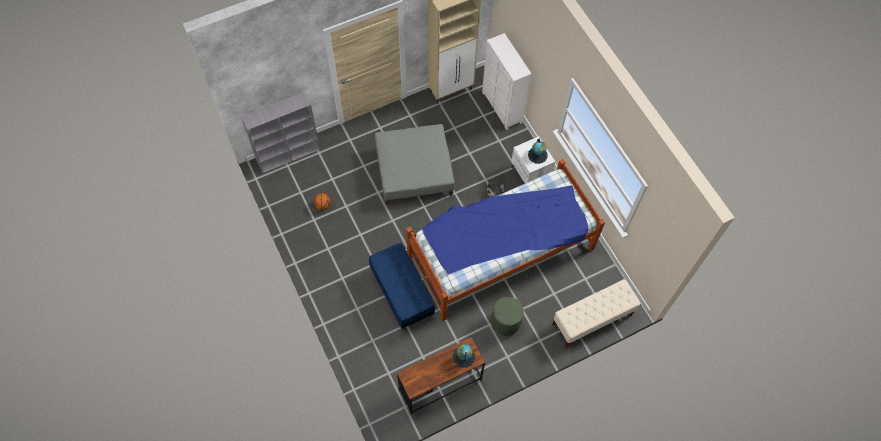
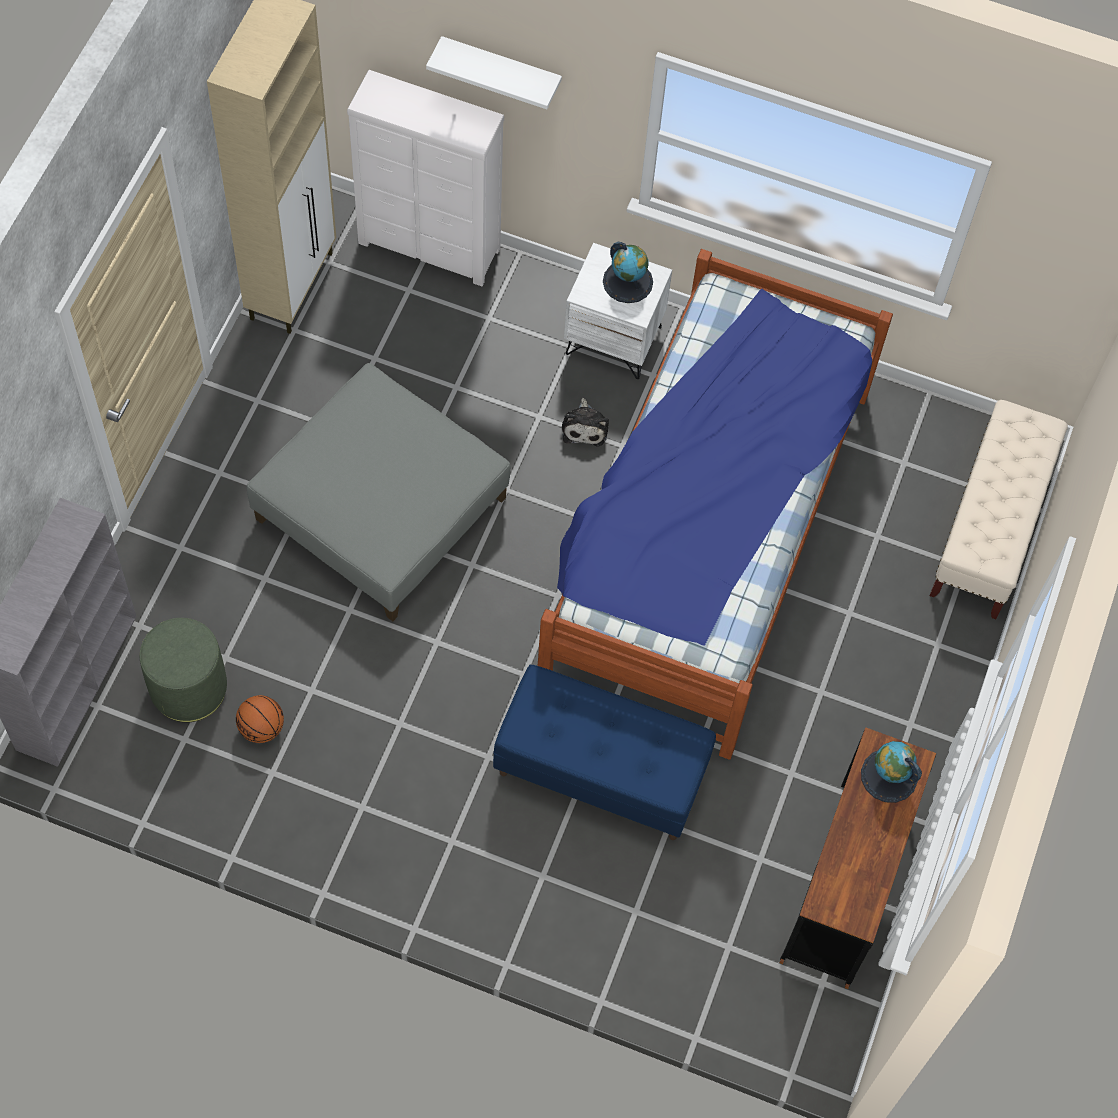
camera: 45 degrees left, 0 degrees up
green ottoman [491,297,524,336] -> green ottoman moved to [140,618,227,722]
none -> white shelf [426,36,562,109]

